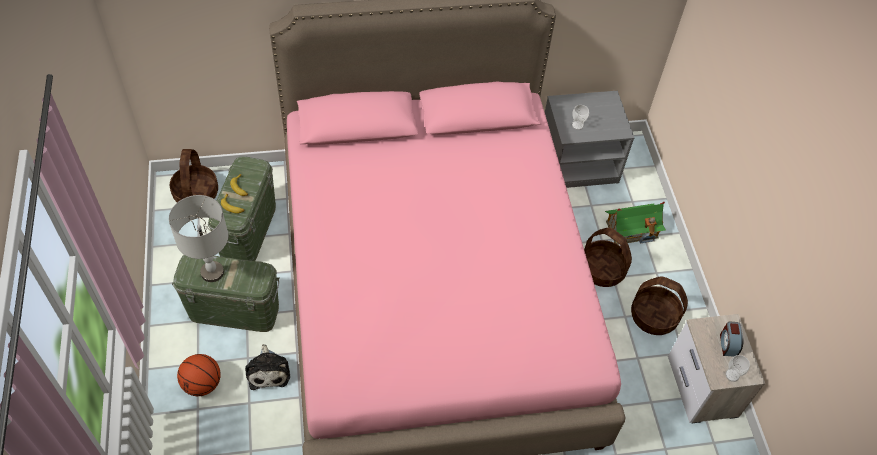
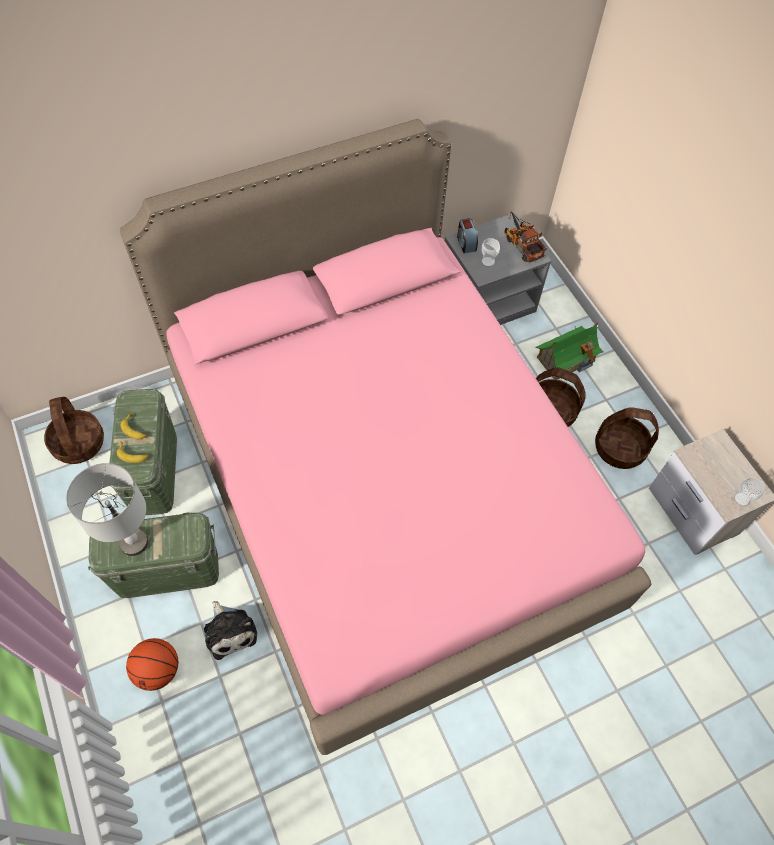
camera: 15 degrees left, 5 degrees up
alarm clock [720,322,744,356] -> alarm clock moved to [457,218,478,253]
none -> toy truck [504,211,547,263]

